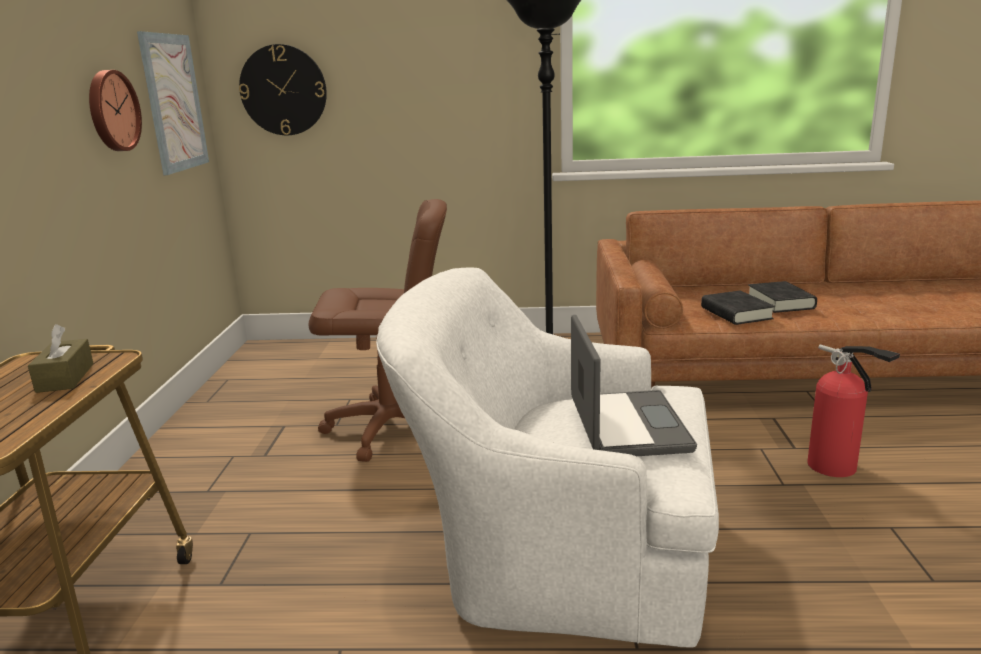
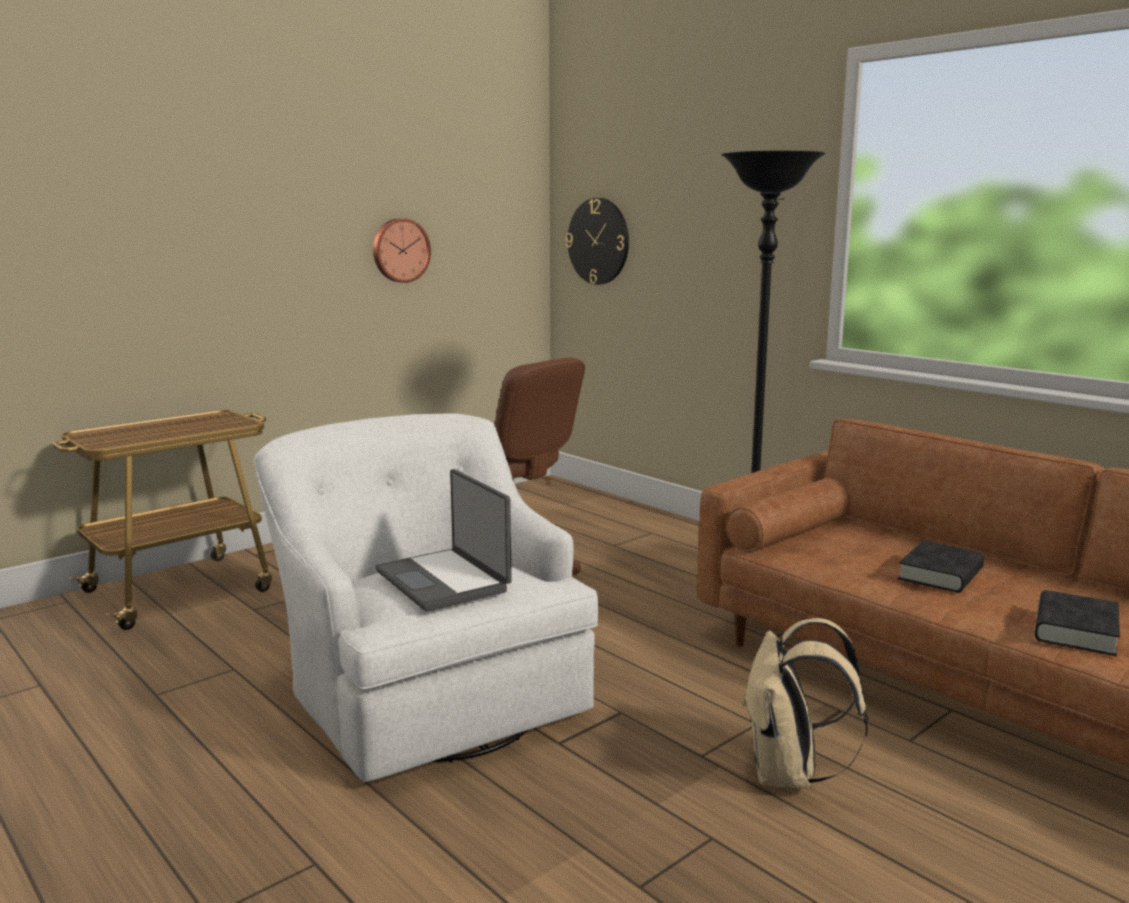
camera: 45 degrees right, 5 degrees down
brown tissue box [28,324,94,393] -> none
picture [137,31,209,175] -> none
laptop [571,315,697,456] -> laptop turned 105 degrees clockwise [375,469,512,612]
black book [701,290,775,325] -> black book moved to [1035,590,1120,656]
fire extinguisher [807,344,900,477] -> beige backpack [743,618,868,790]

